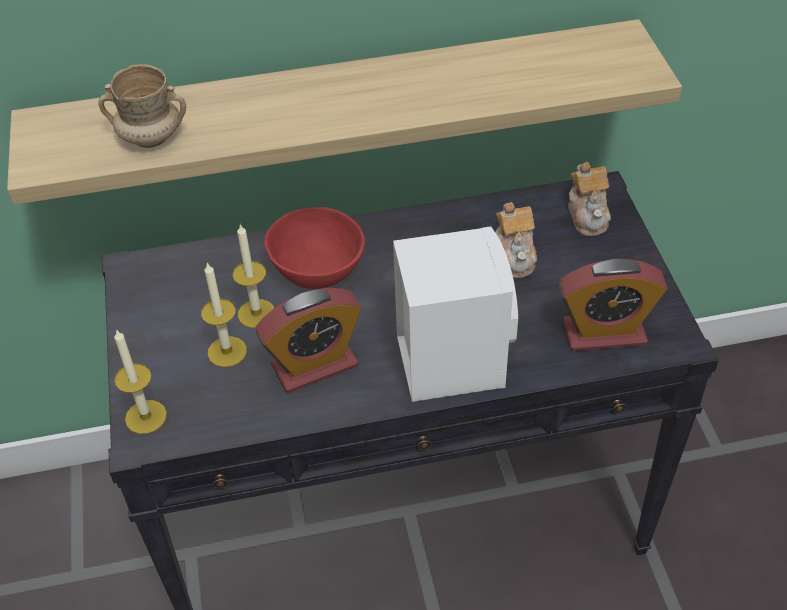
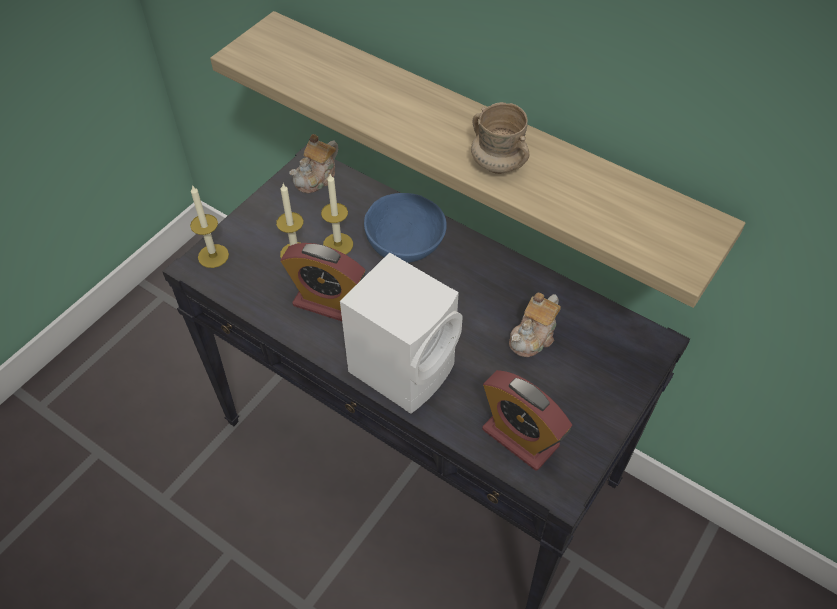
camera: 45 degrees right, 5 degrees up
beige mug [98,64,186,148] -> beige mug moved to [471,102,529,174]
red bowl [264,207,365,289] -> blue bowl [364,193,447,263]
teapot [568,162,611,236] -> teapot moved to [289,134,338,193]

